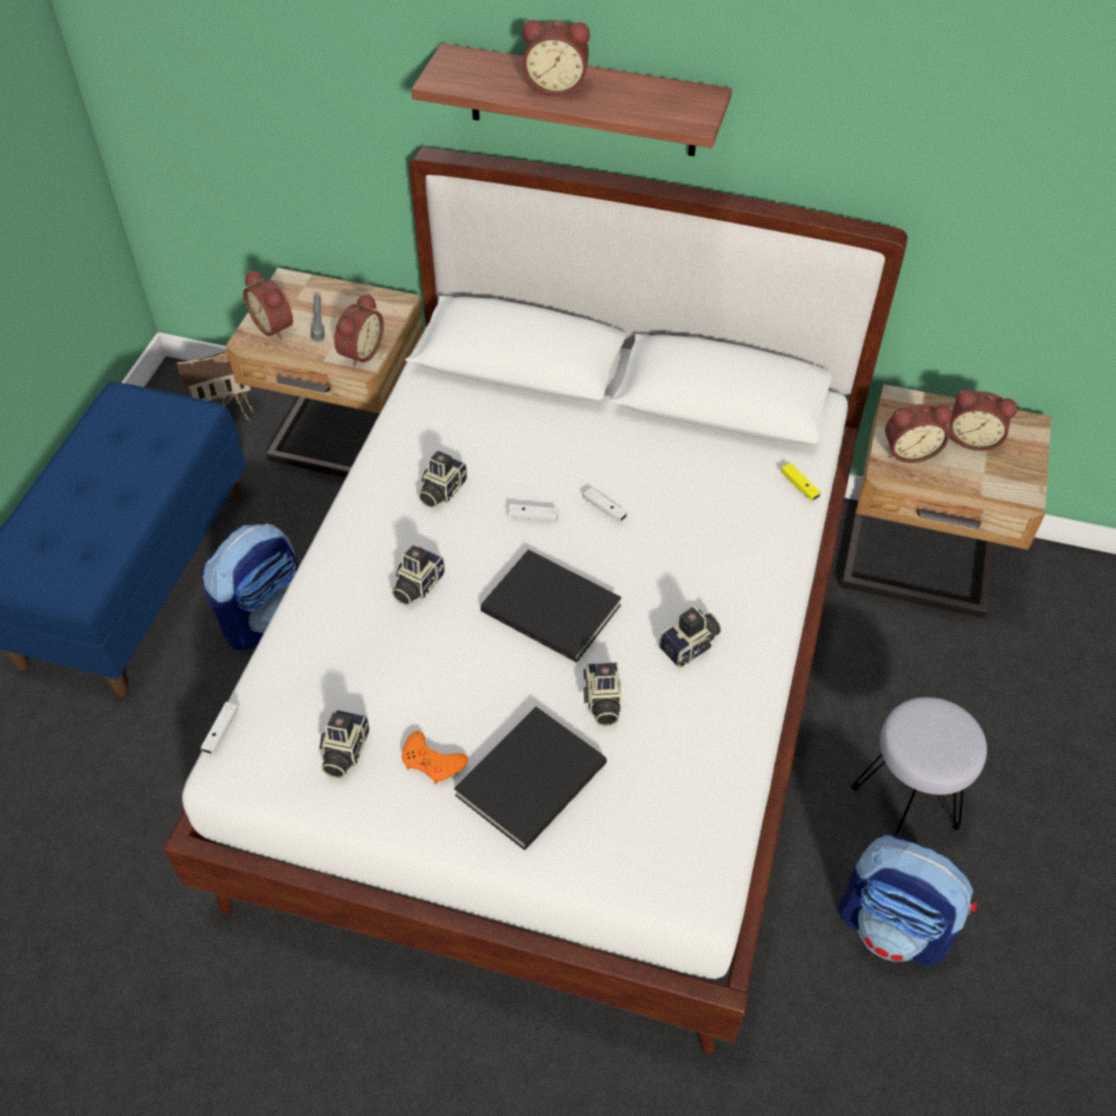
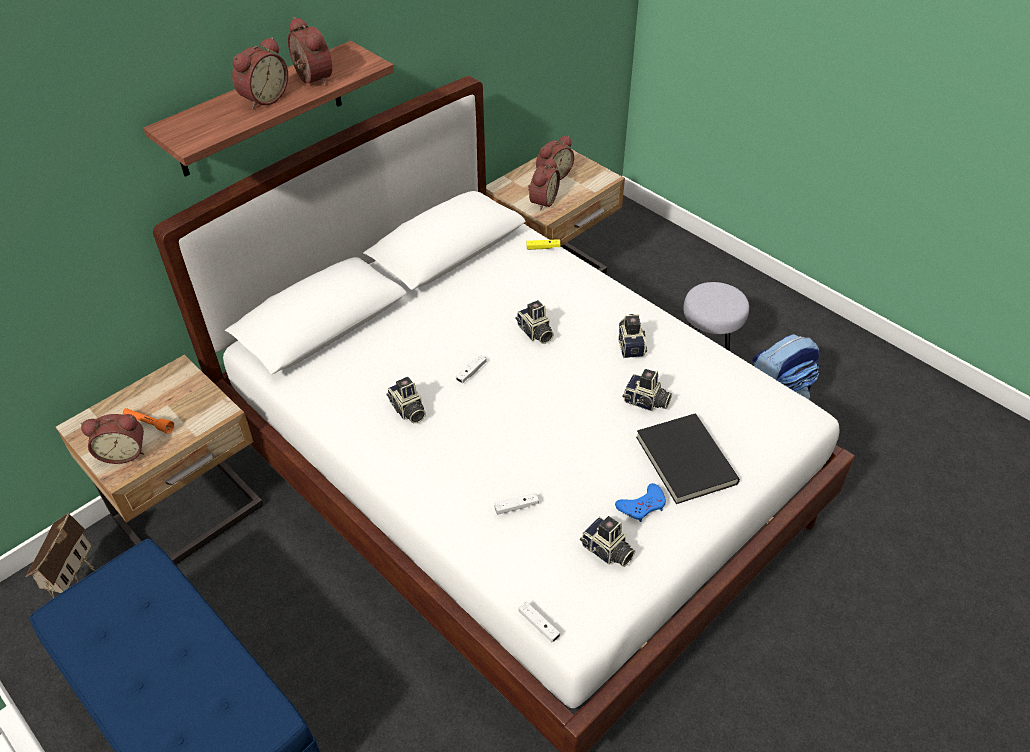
camera: 60 degrees left, 5 degrees down
backpack [202,524,298,650] -> none
grey flashlight [310,294,325,342] -> orange flashlight [123,408,174,434]
alarm clock [334,293,384,367] -> alarm clock moved to [288,17,332,86]
camera [391,545,445,606] -> camera moved to [515,300,554,344]
orange game controller [402,731,468,784] -> blue game controller [615,483,666,522]
black book [481,549,622,662] -> none
white game controller [583,488,627,522] -> white game controller moved to [494,493,539,515]

